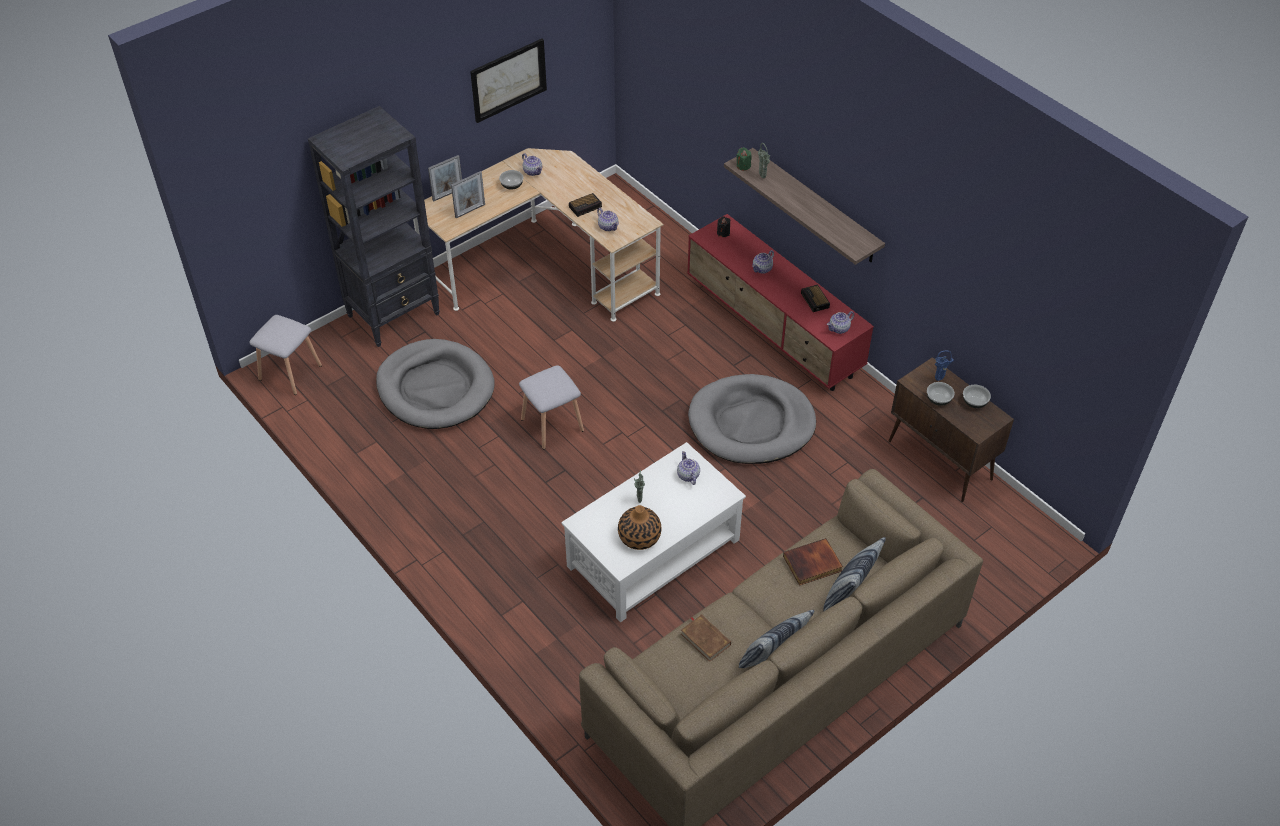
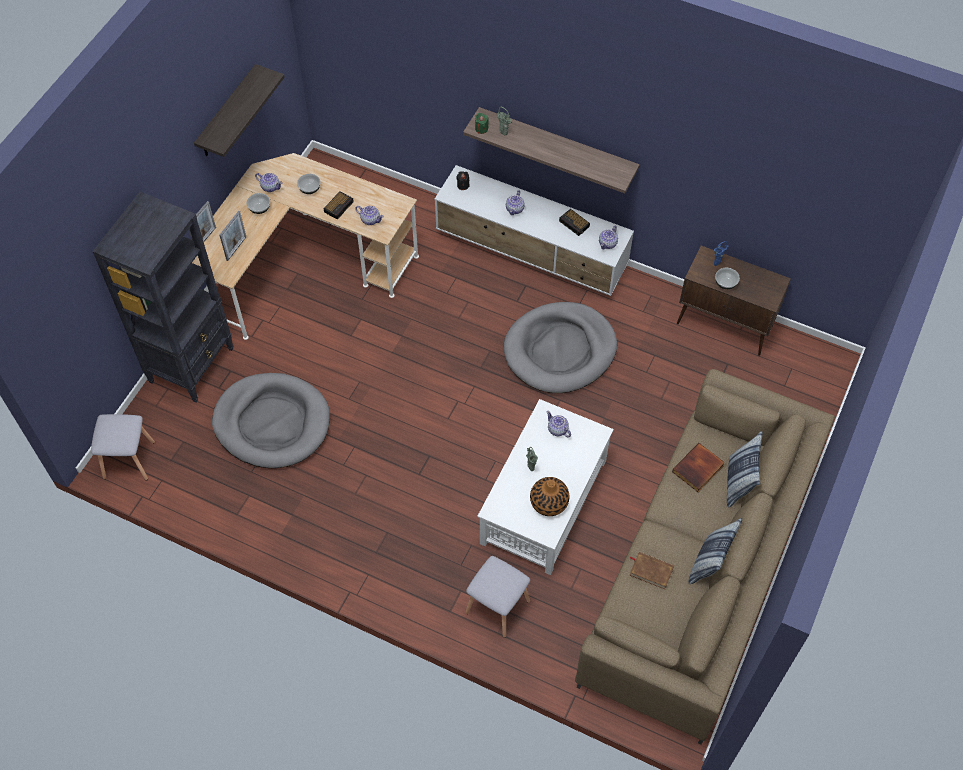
camera: 25 degrees left, 10 degrees up
picture [470,39,547,123] -> shelf [194,64,285,157]
grey stool [519,365,584,450] -> grey stool moved to [465,556,530,638]
red tv stand [687,214,874,391] -> white tv stand [434,165,634,296]
bowl [963,385,991,408] -> bowl moved to [297,174,321,194]

